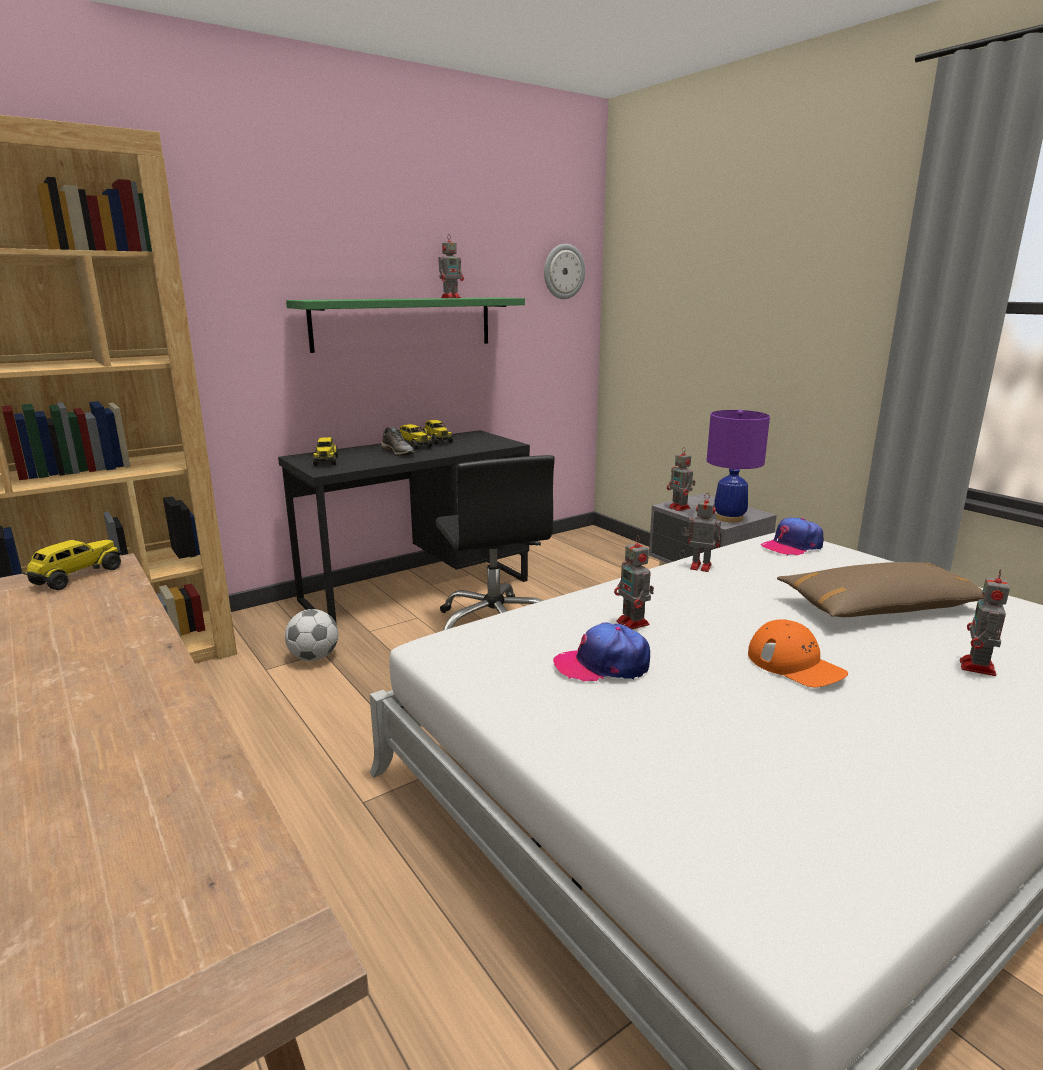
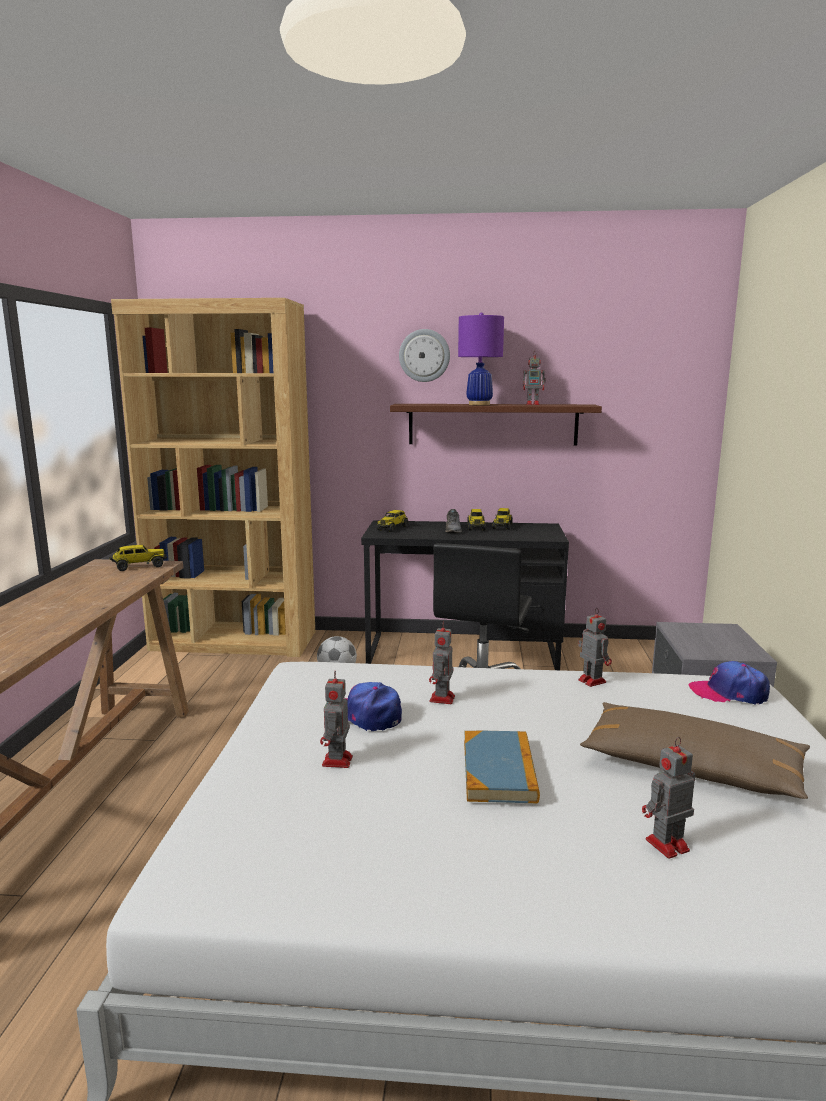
camera: 40 degrees right, 5 degrees down
green shelf [286,297,525,353] -> brown shelf [390,404,602,446]
wall clock [544,244,585,299] -> wall clock moved to [399,329,450,382]
toy robot [667,447,696,511] -> toy robot moved to [320,671,353,768]
purple table lamp [707,410,770,522] -> purple table lamp moved to [458,313,504,405]
orange cap [748,620,848,687] -> book [464,731,540,803]

